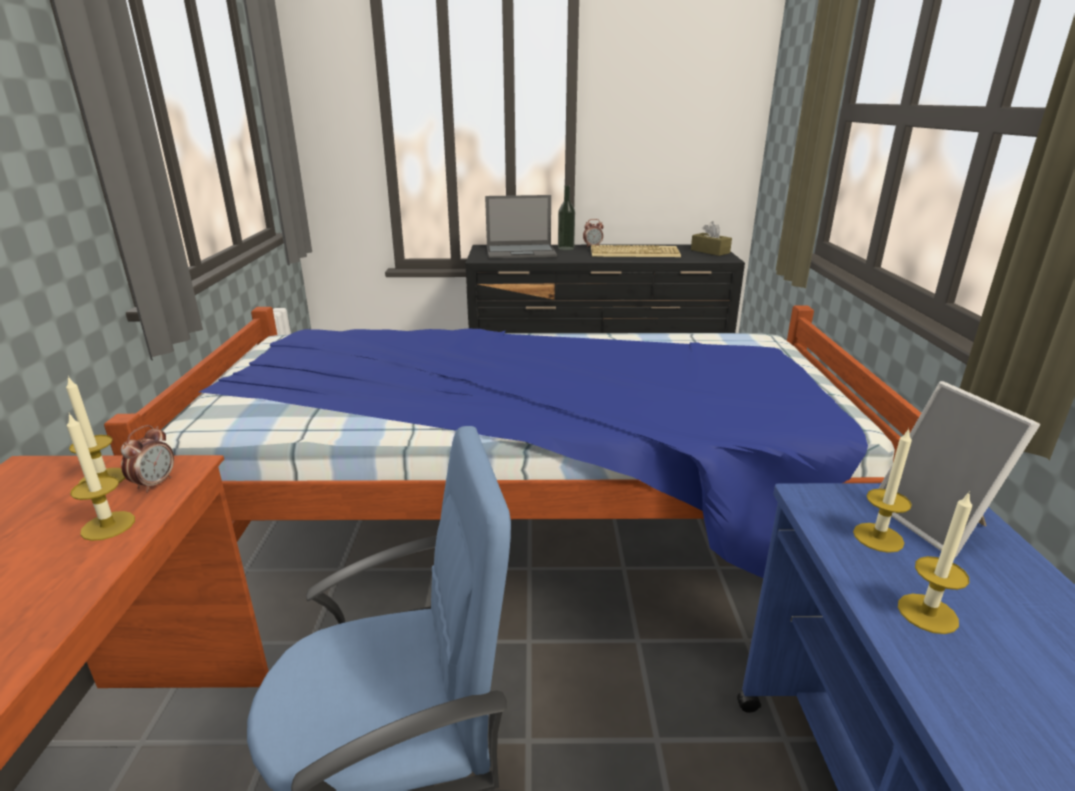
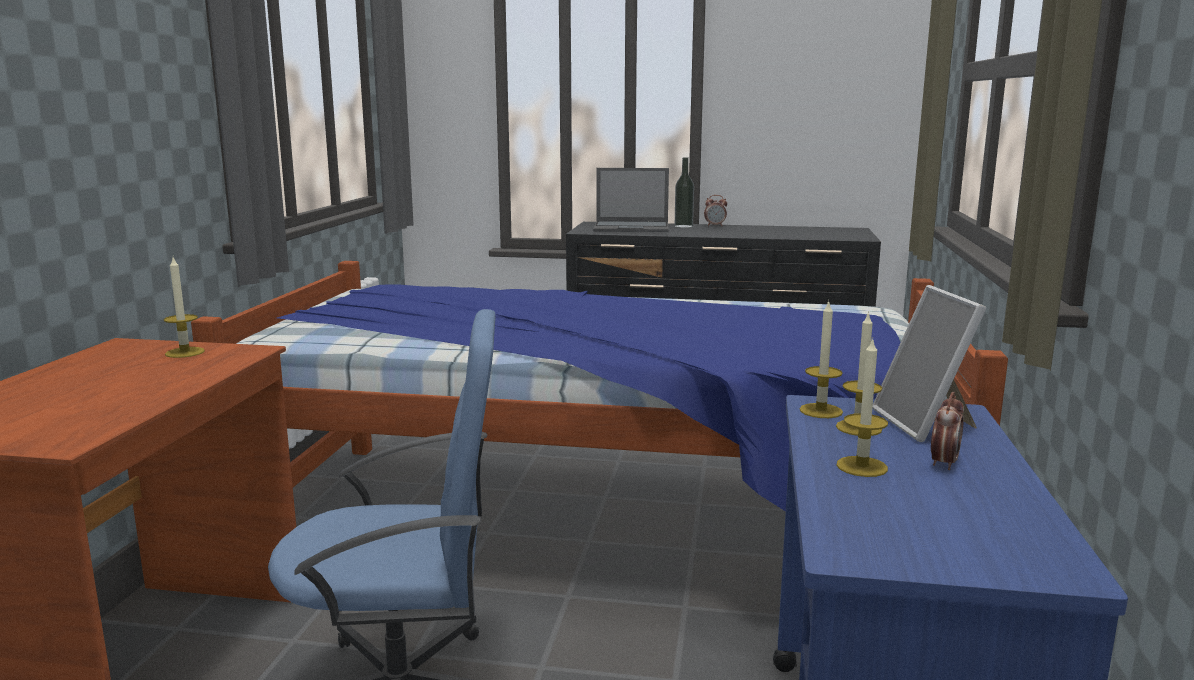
camera: 10 degrees right, 10 degrees down
candle [67,413,135,541] -> candle moved to [800,301,843,418]
alarm clock [120,425,174,493] -> alarm clock moved to [931,392,964,470]
keyboard [591,245,681,257] -> none
brown tissue box [691,221,732,256] -> none

